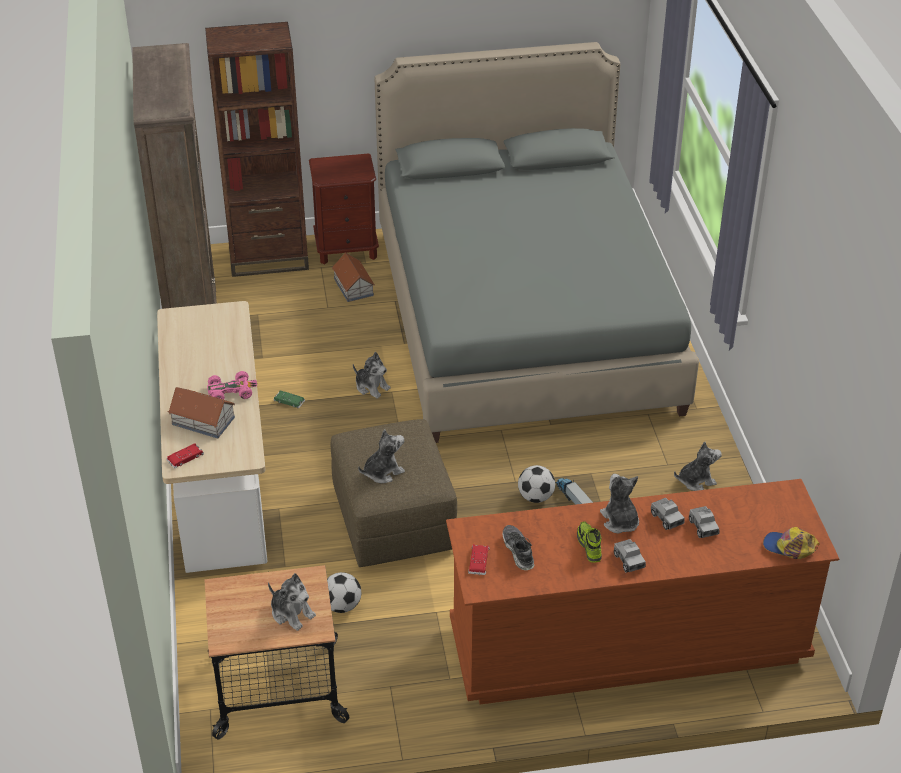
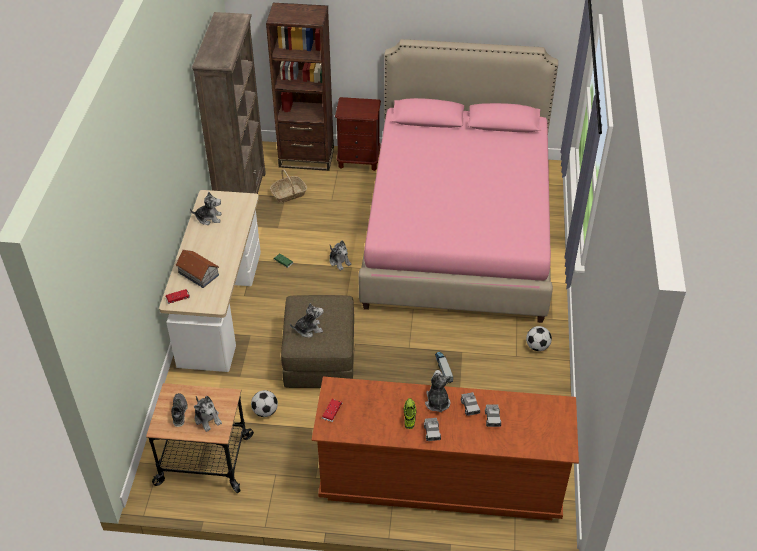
camera: 15 degrees right, 5 degrees up
pink toy car [207,371,257,400] -> none
toy house [332,252,375,302] -> none
grey bed [374,42,699,443] -> pink bed [358,39,558,323]
shoe [503,525,534,570] -> shoe moved to [171,393,188,427]
football [518,465,555,503] -> football moved to [526,326,552,351]
plush toy [674,442,722,491] -> plush toy moved to [190,192,221,225]
cap [763,527,819,559] -> none
none -> basket [270,169,307,203]

